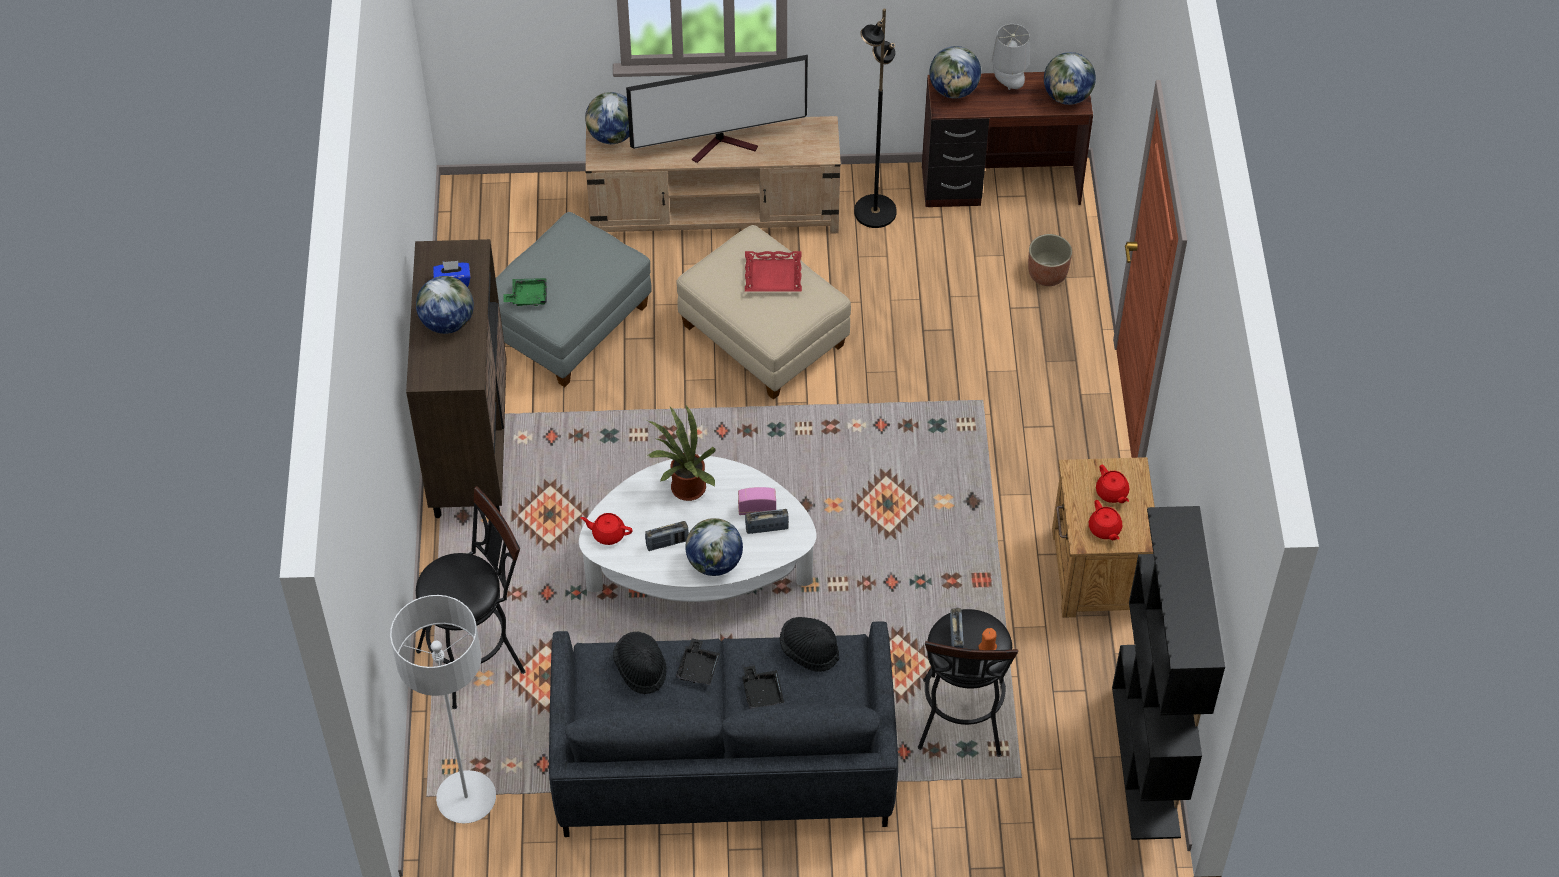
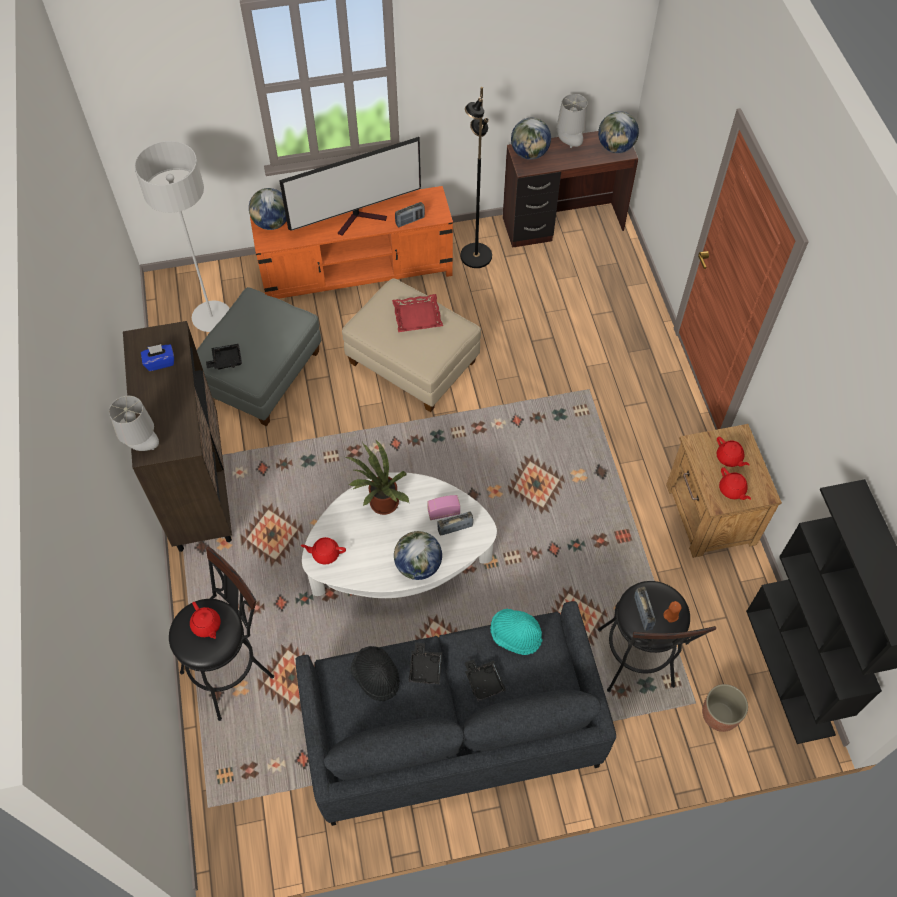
camera: 10 degrees left, 5 degrees up
grey floor lamp [390,595,496,823] -> grey floor lamp moved to [134,141,230,332]
globe [416,276,474,334] -> none
green tray [503,278,547,306] -> black tray [206,344,242,370]
beige tv stand [585,116,841,234] -> orange tv stand [250,186,453,299]
radio [645,521,689,551] -> radio moved to [395,202,425,227]
black hat [780,617,839,672] -> turquoise hat [490,609,543,655]
planter [1028,234,1072,286] -> planter moved to [702,684,748,732]
none -> grey table lamp [109,396,159,451]
none -> red teapot [190,602,221,639]

